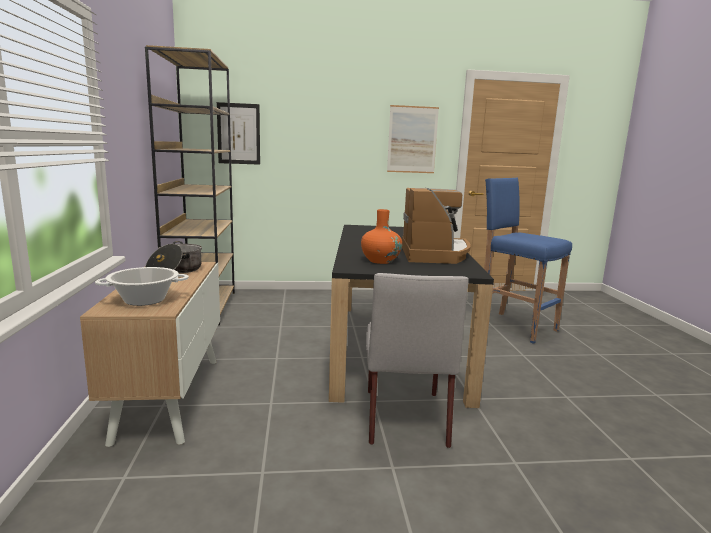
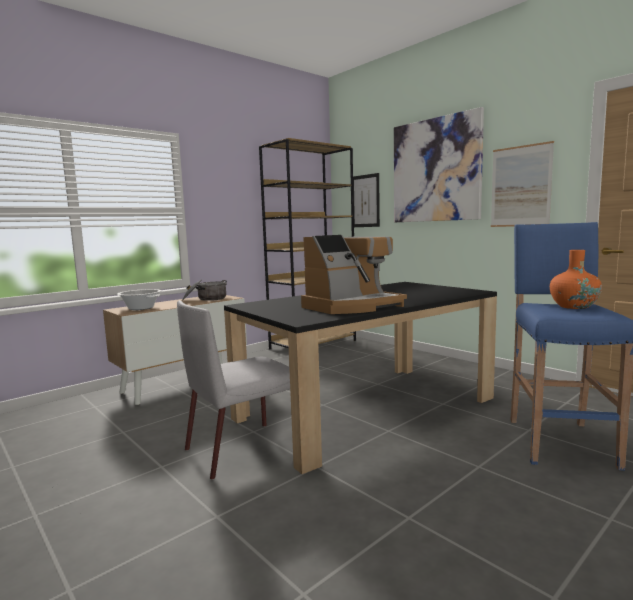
camera: 55 degrees right, 5 degrees down
orange vase [361,209,402,264] -> orange vase moved to [550,250,602,309]
none -> picture [394,107,484,222]

